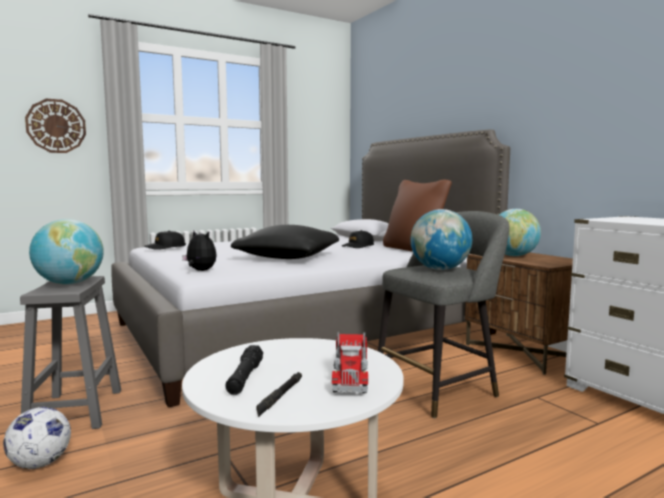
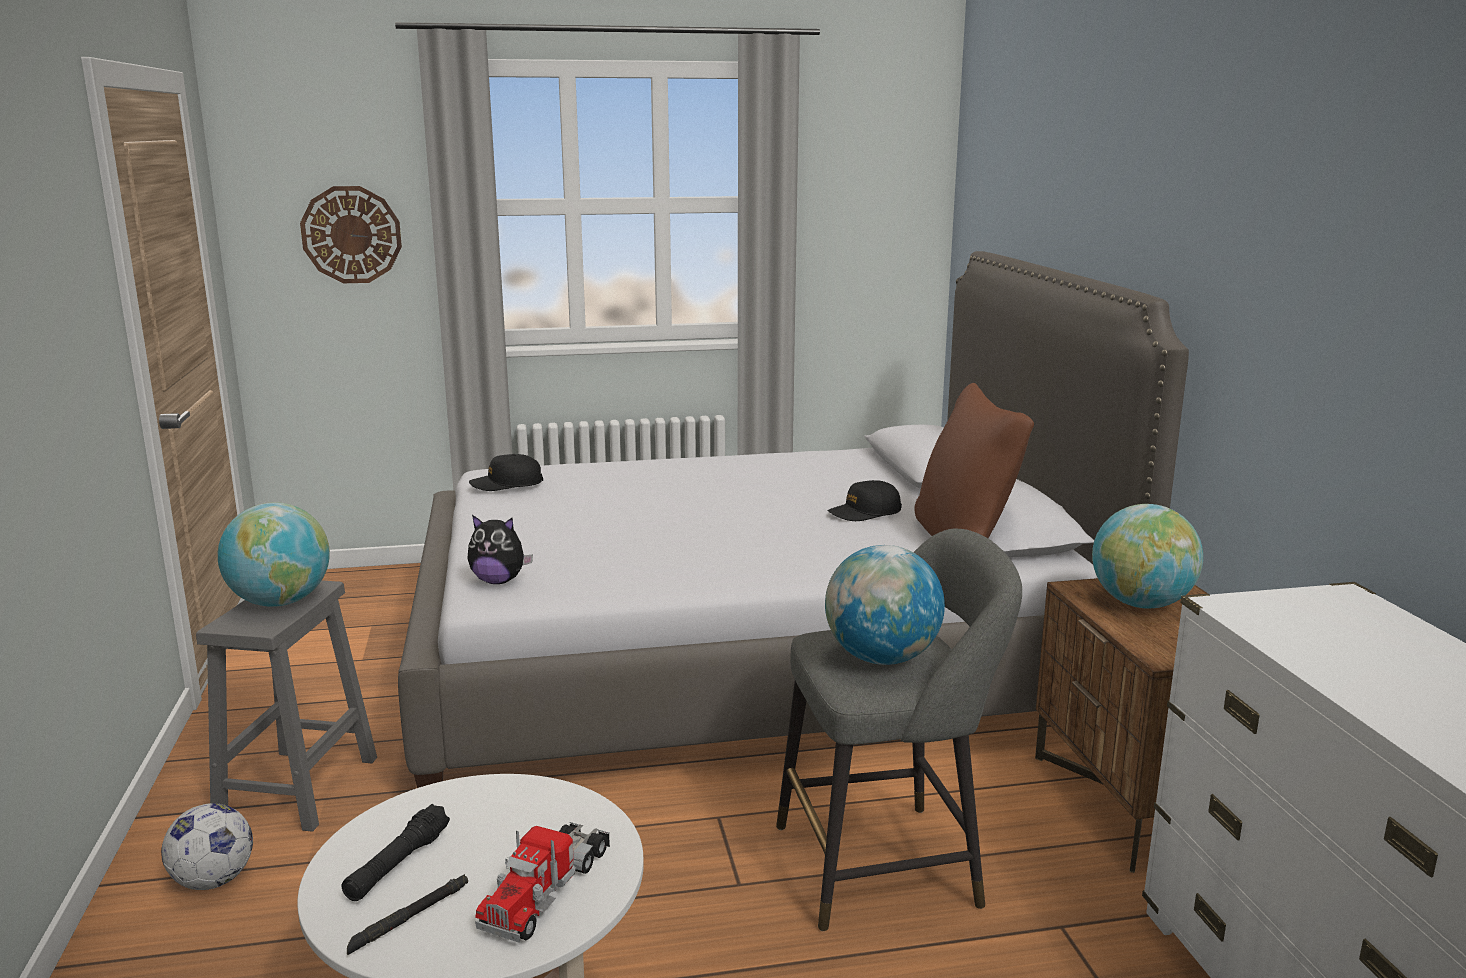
camera: 20 degrees right, 10 degrees up
plush toy [182,231,217,271] -> plush toy turned 135 degrees clockwise [467,515,533,584]
black pillow [231,225,339,259] -> none

